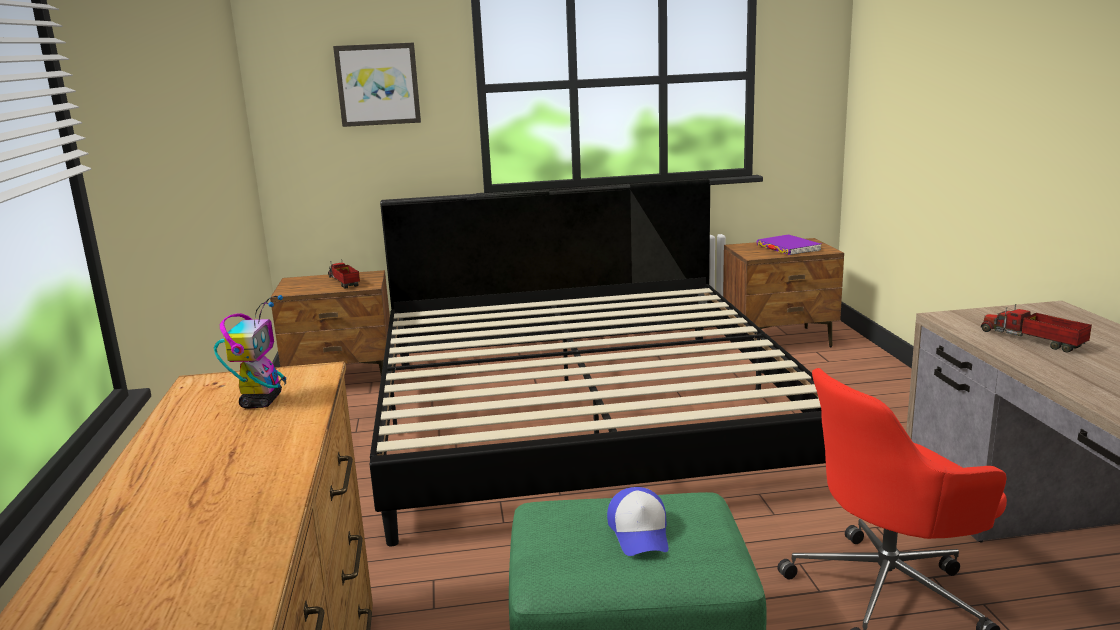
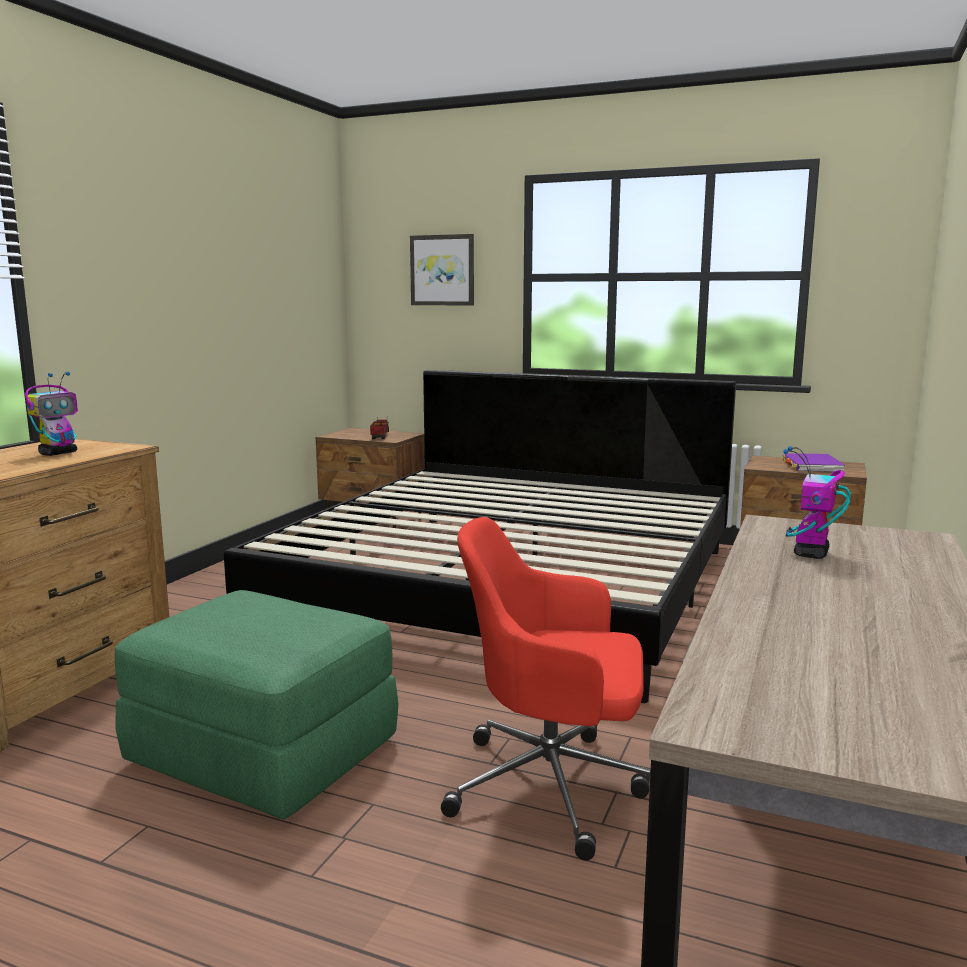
camera: 30 degrees right, 5 degrees down
cap [607,487,668,556] -> none
toy truck [981,304,1092,353] -> toy robot [783,446,851,559]

